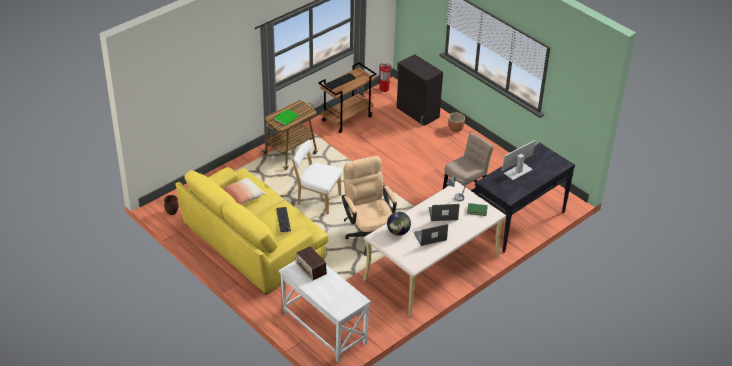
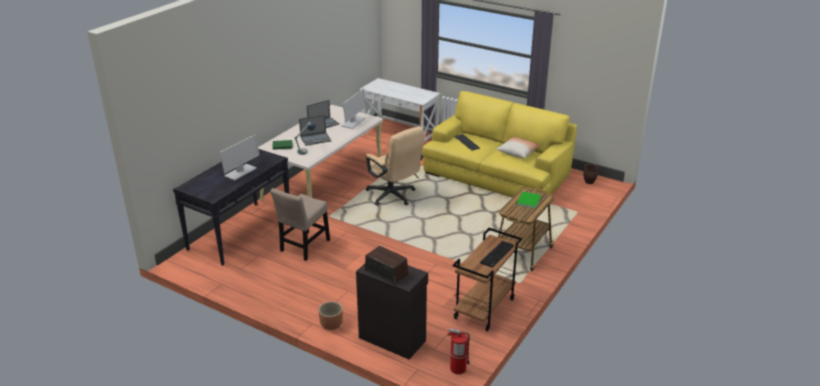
camera: 165 degrees right, 10 degrees down
white chair [292,140,342,214] -> none
radio [296,246,327,281] -> radio moved to [365,246,409,285]
globe [387,212,411,236] -> monitor [341,88,366,129]

